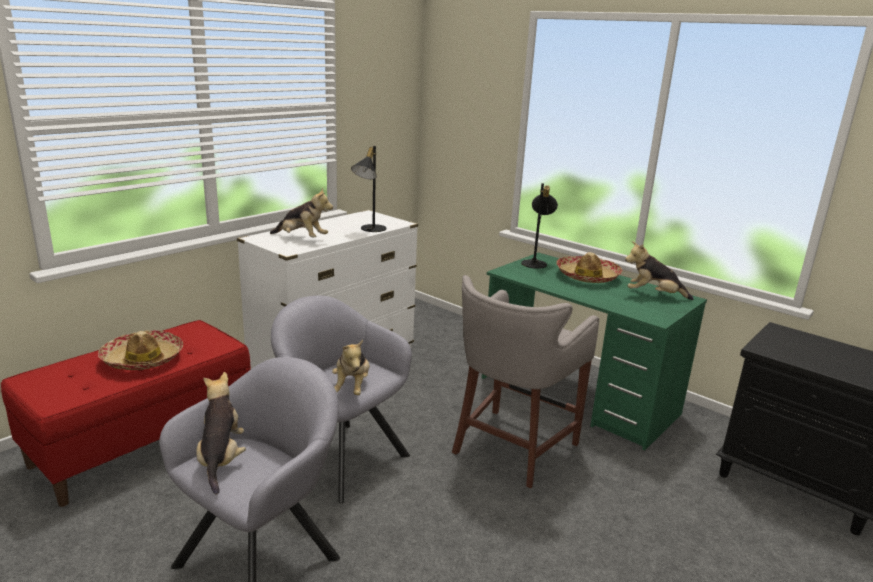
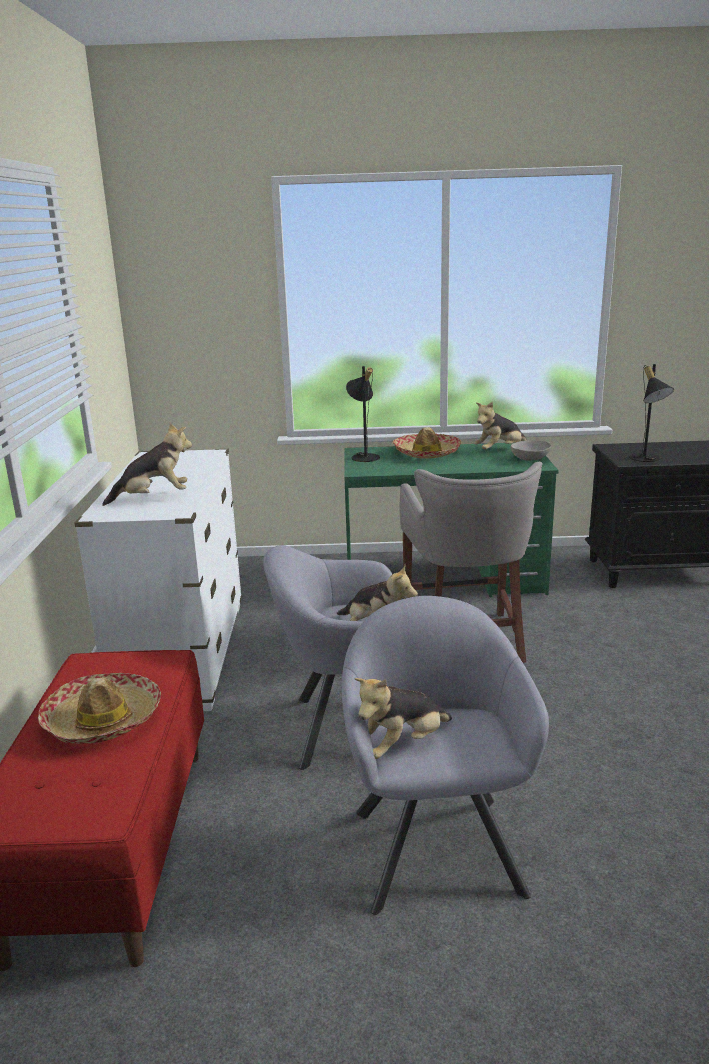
camera: 40 degrees left, 0 degrees up
plush toy [196,372,246,495] -> plush toy turned 75 degrees counterclockwise [354,678,452,759]
black table lamp [351,146,386,232] -> black table lamp moved to [629,364,674,462]
none -> grey bowl [511,440,551,460]

